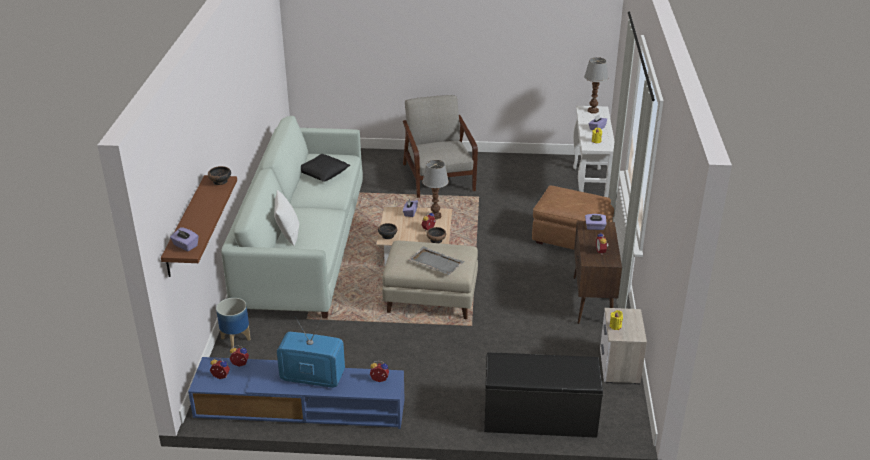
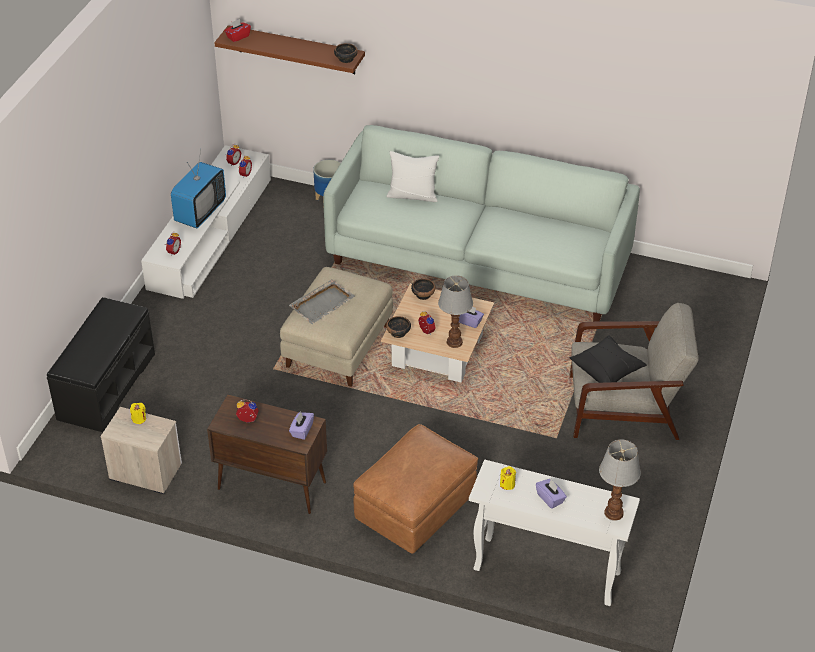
camera: 105 degrees right, 10 degrees up
purple tissue box [170,227,198,251] -> red tissue box [225,19,251,42]
blue tv stand [188,357,405,429] -> white tv stand [141,145,271,299]
black pillow [301,154,350,182] -> black pillow moved to [570,335,647,383]

